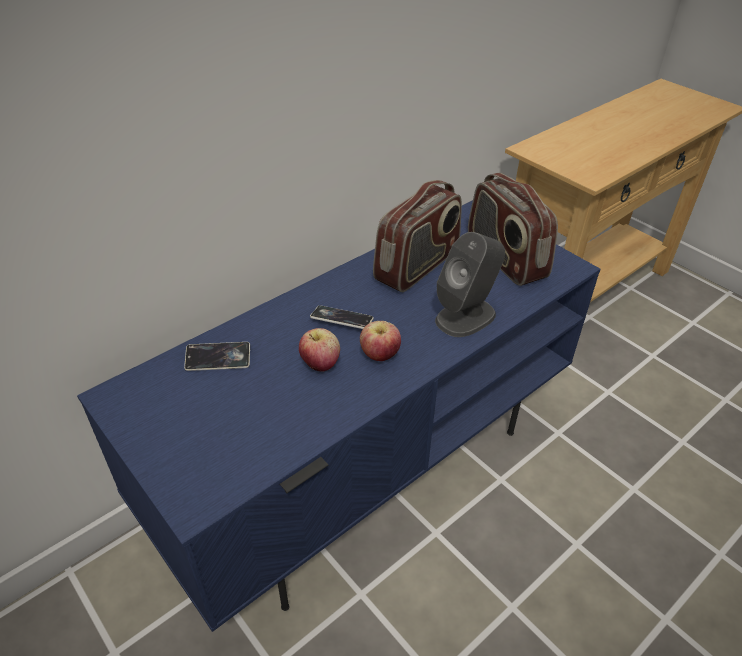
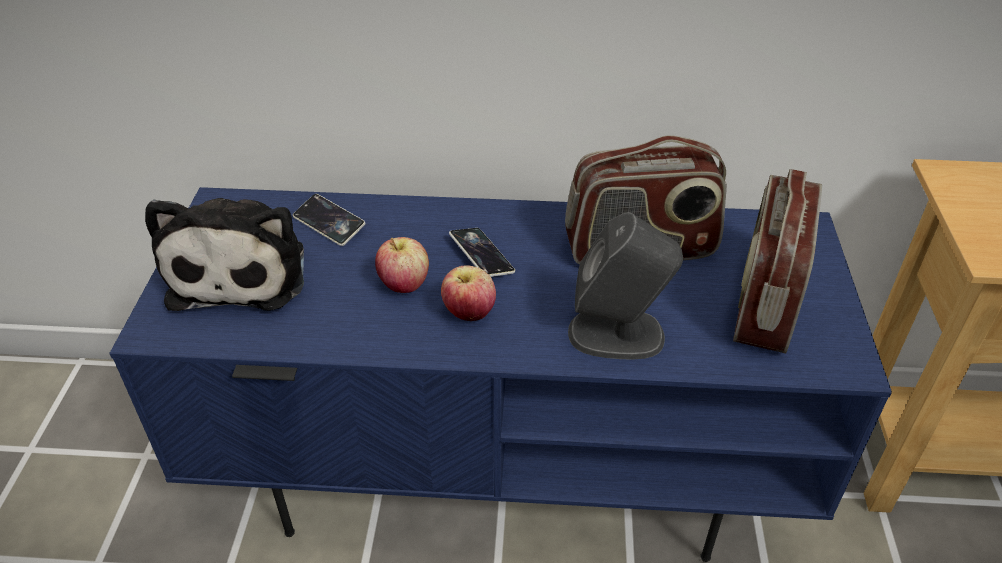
camera: 45 degrees right, 0 degrees up
none -> plush toy [145,198,304,311]

